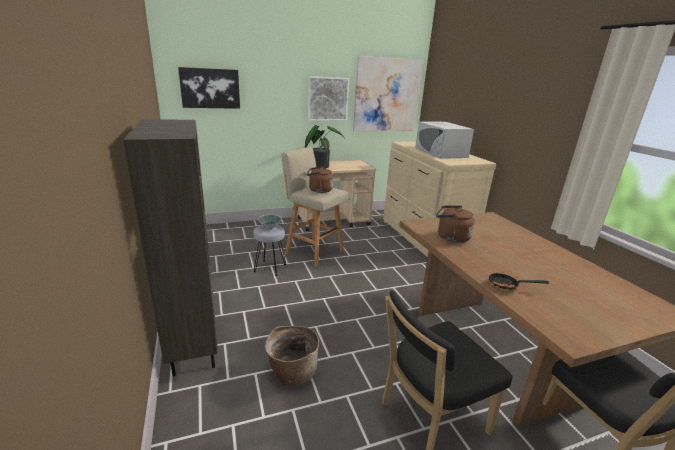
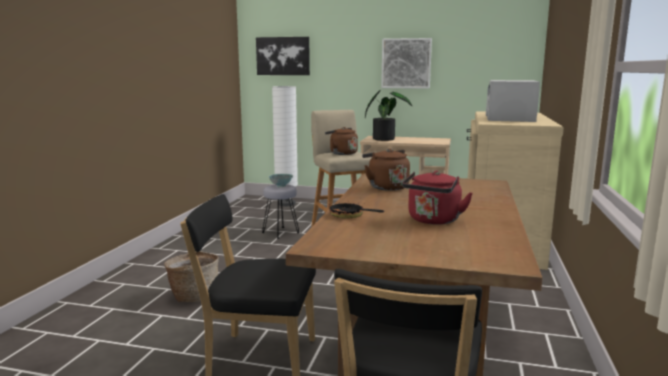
camera: 35 degrees right, 10 degrees down
brown bookcase [123,119,218,376] -> none
picture [353,56,423,131] -> none
none -> white floor lamp [272,86,298,206]
none -> red kettle [402,170,473,225]

